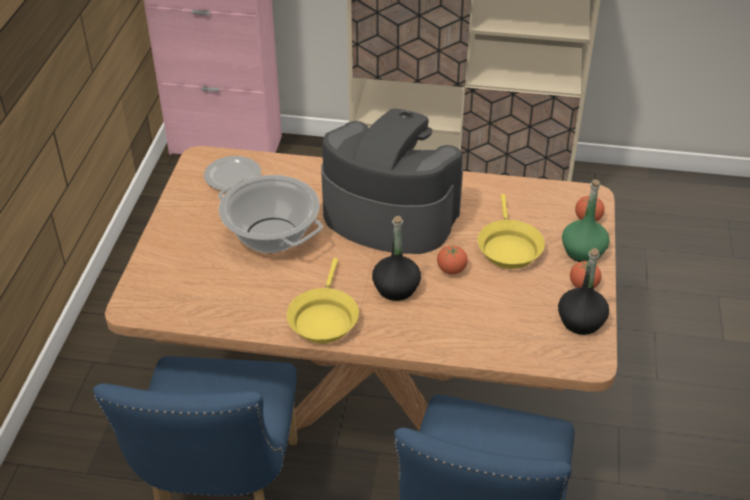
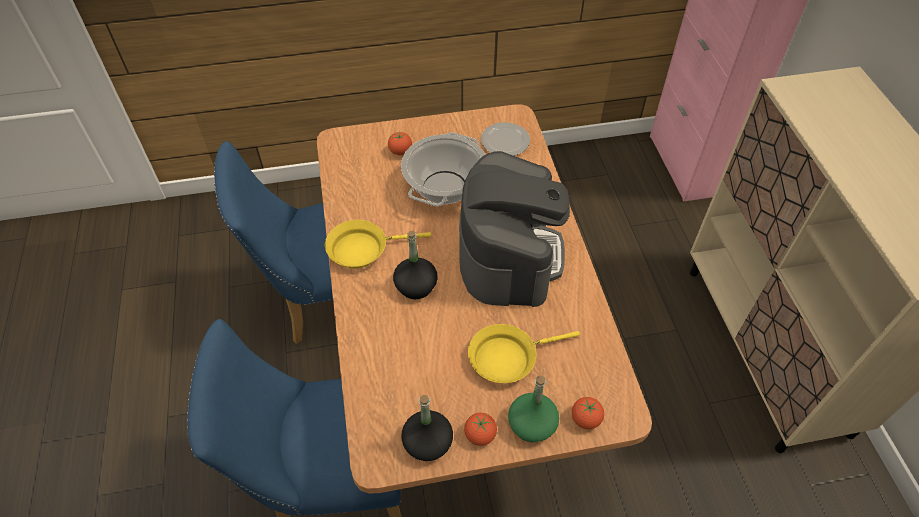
camera: 70 degrees right, 10 degrees up
tomato [437,245,468,274] -> tomato moved to [388,132,412,155]

